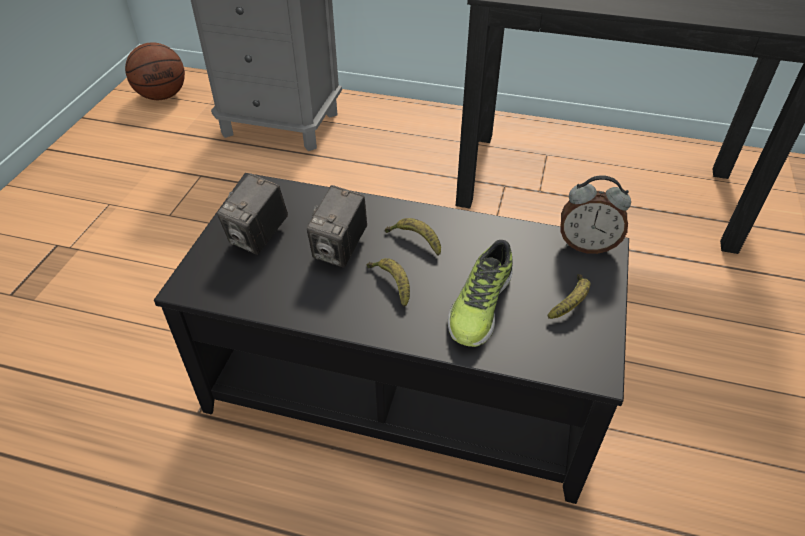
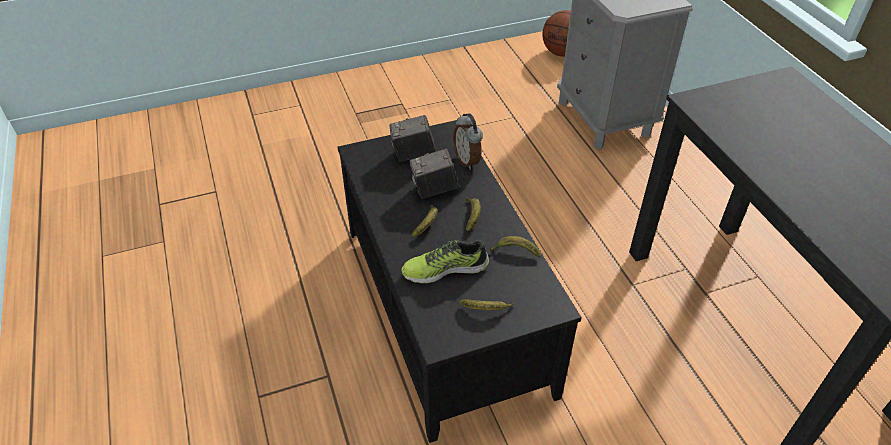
camera: 55 degrees right, 0 degrees up
alarm clock [561,175,631,254] -> alarm clock moved to [453,113,483,170]
none -> banana [490,236,541,257]

